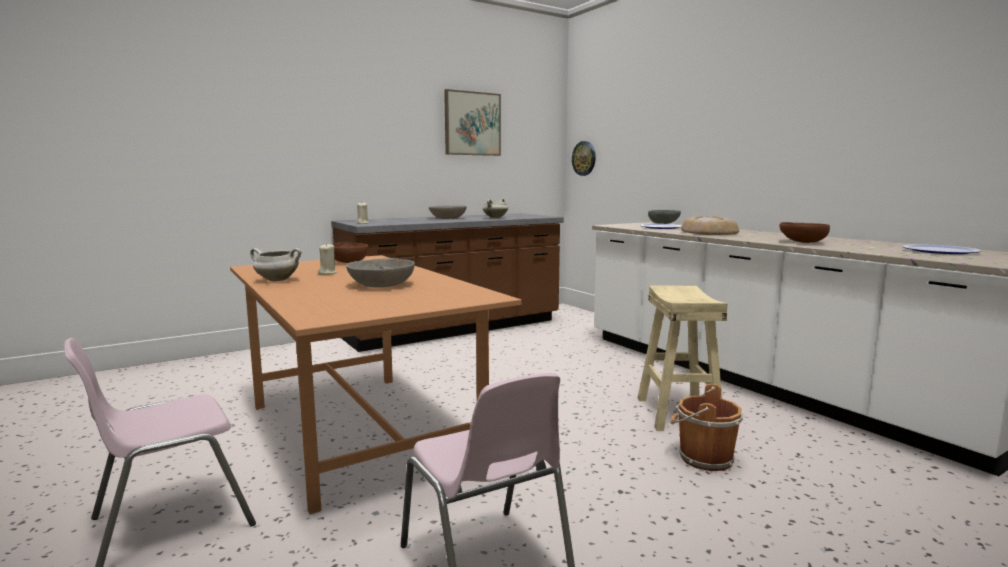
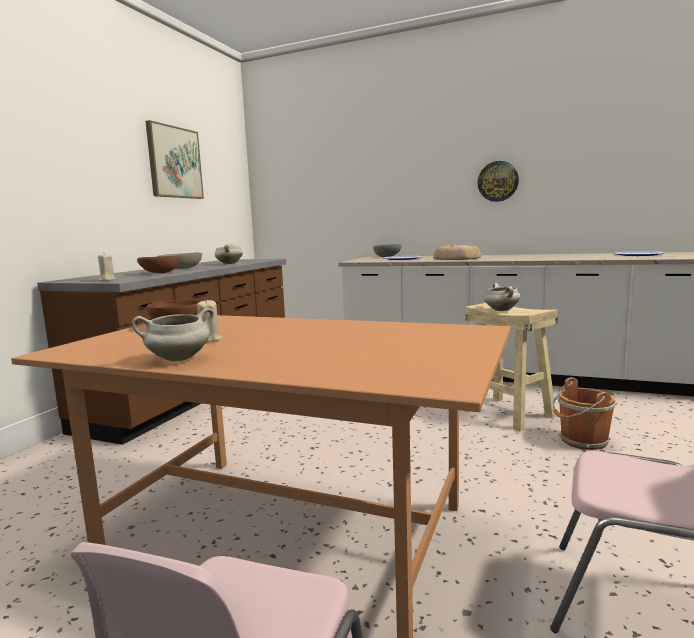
camera: 35 degrees left, 0 degrees up
grey bowl [346,258,415,287] -> none
wall clock [572,141,596,176] -> wall clock moved to [478,161,519,202]
brown bowl [779,222,830,243] -> brown bowl moved to [137,256,178,273]
none -> white cooking pot [484,283,521,311]

